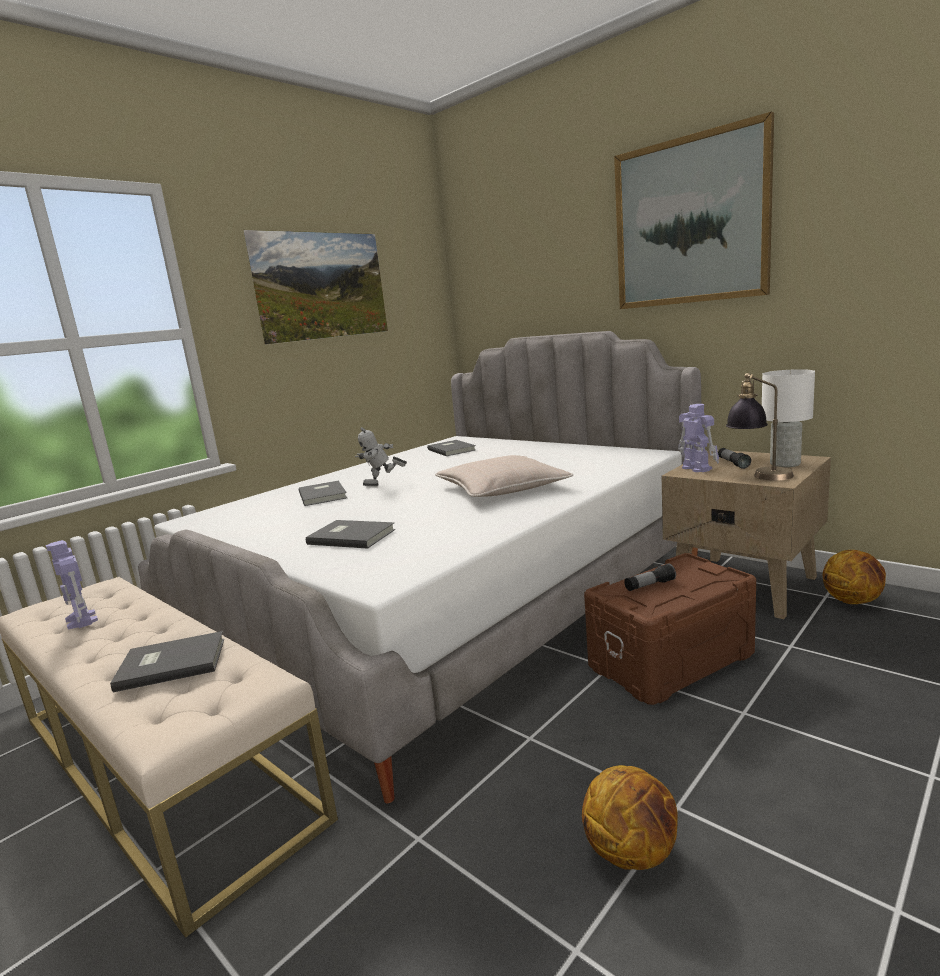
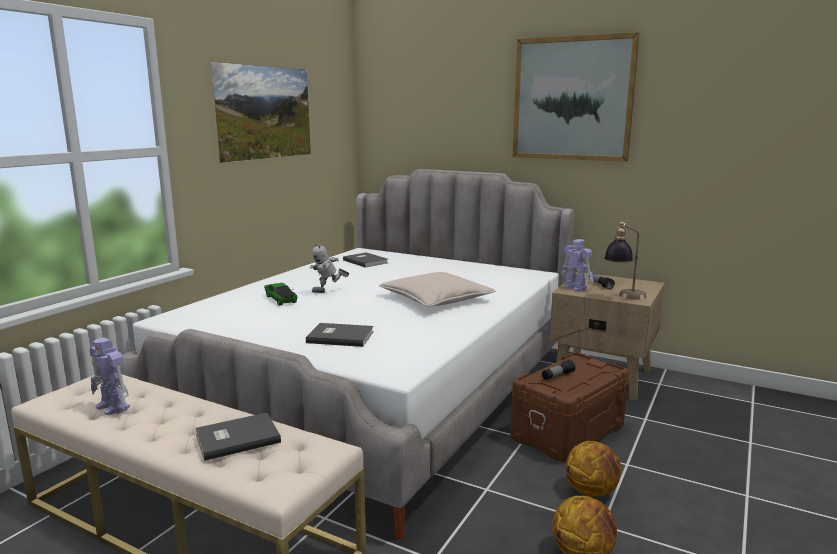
camera: 15 degrees left, 0 degrees up
grey book [299,481,347,506] -> toy car [264,283,297,306]
white table lamp [762,369,815,467] -> none
basketball [823,550,886,604] -> basketball moved to [566,441,621,496]

